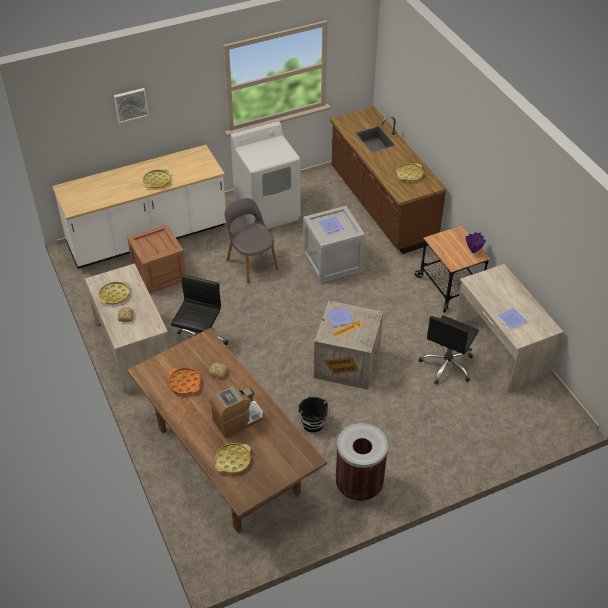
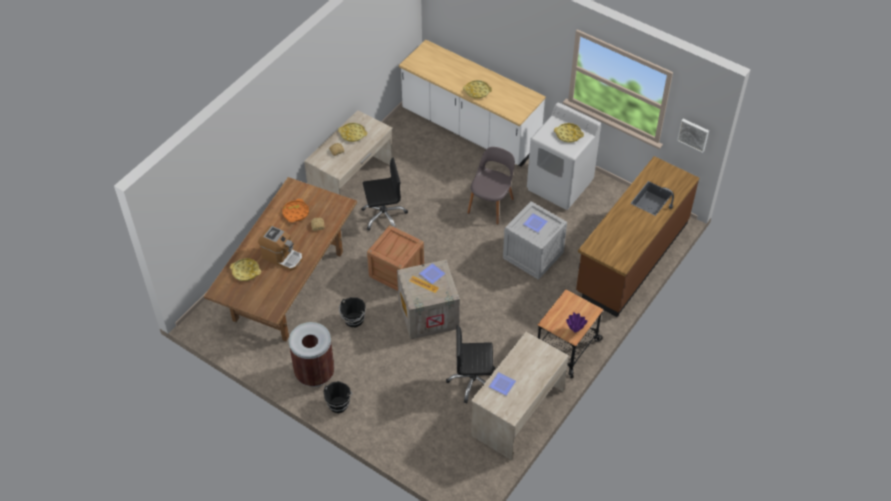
camera: 60 degrees right, 5 degrees up
picture [114,88,149,123] -> picture moved to [677,119,709,153]
crate [127,225,186,294] -> crate moved to [367,225,424,291]
yellow tray [396,163,423,181] -> yellow tray moved to [554,123,584,143]
none -> black bucket [324,381,353,413]

